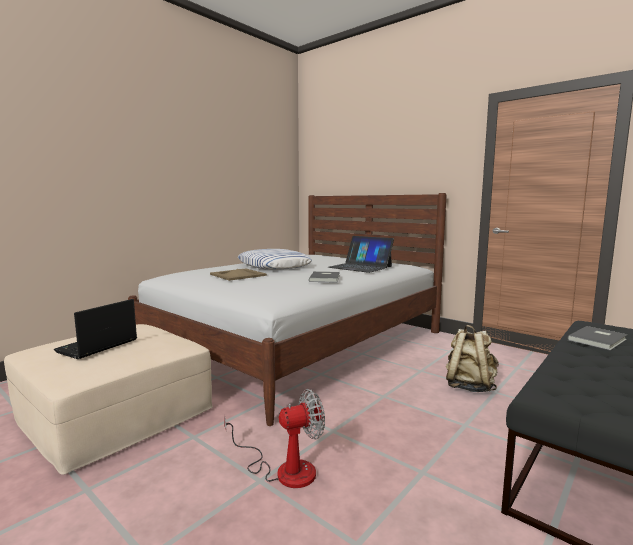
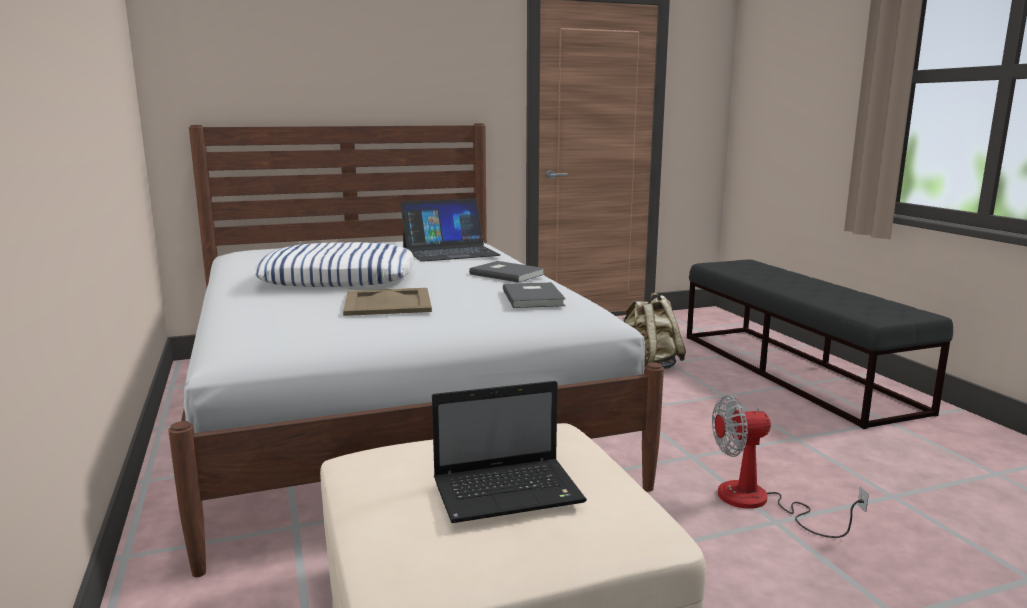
camera: 60 degrees left, 5 degrees up
laptop [54,299,137,359] -> laptop turned 75 degrees counterclockwise [432,381,587,523]
fan [224,389,325,488] -> fan turned 105 degrees counterclockwise [712,395,869,538]
grey book [567,326,628,351] -> grey book moved to [503,282,566,308]

